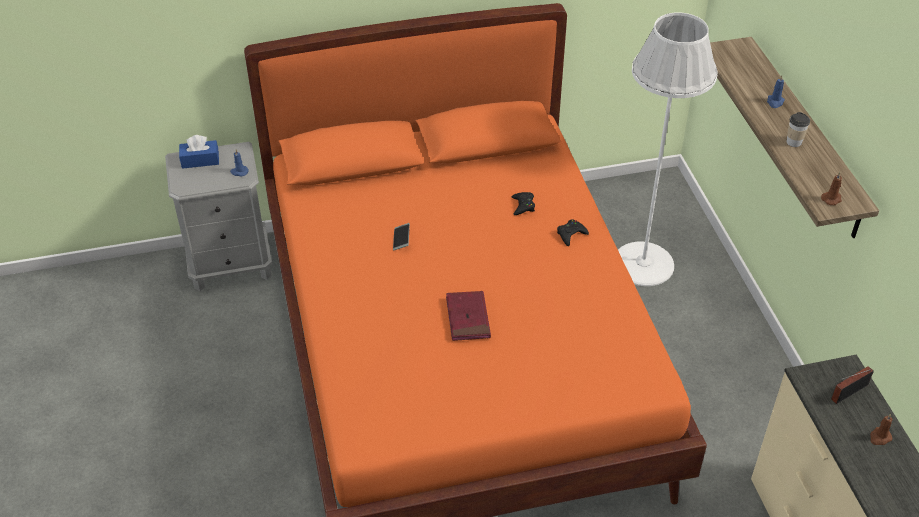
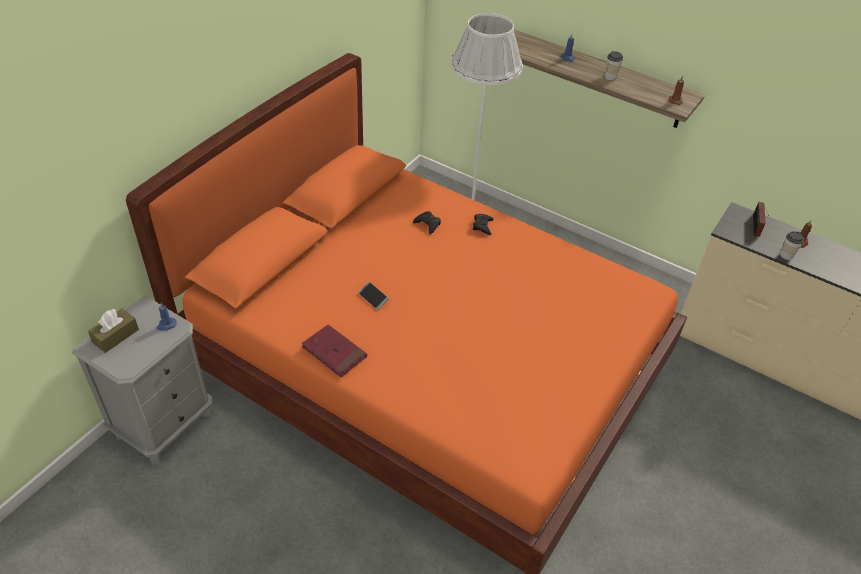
camera: 45 degrees left, 0 degrees up
blue tissue box [179,135,219,169] -> brown tissue box [88,308,139,353]
red book [446,291,491,341] -> red book moved to [302,325,367,377]
none -> cup [780,231,804,260]

